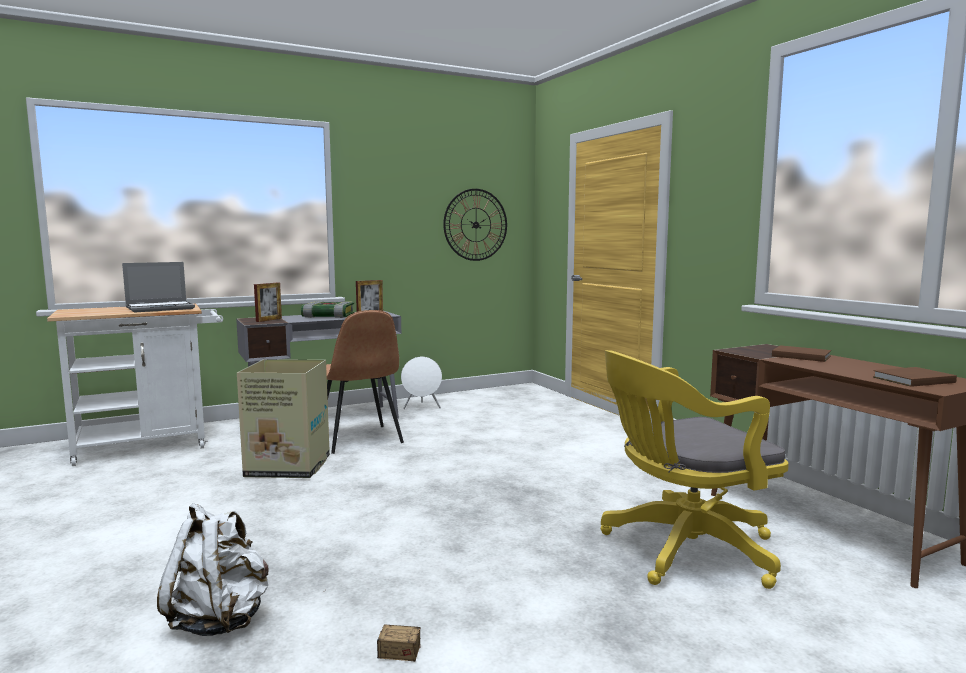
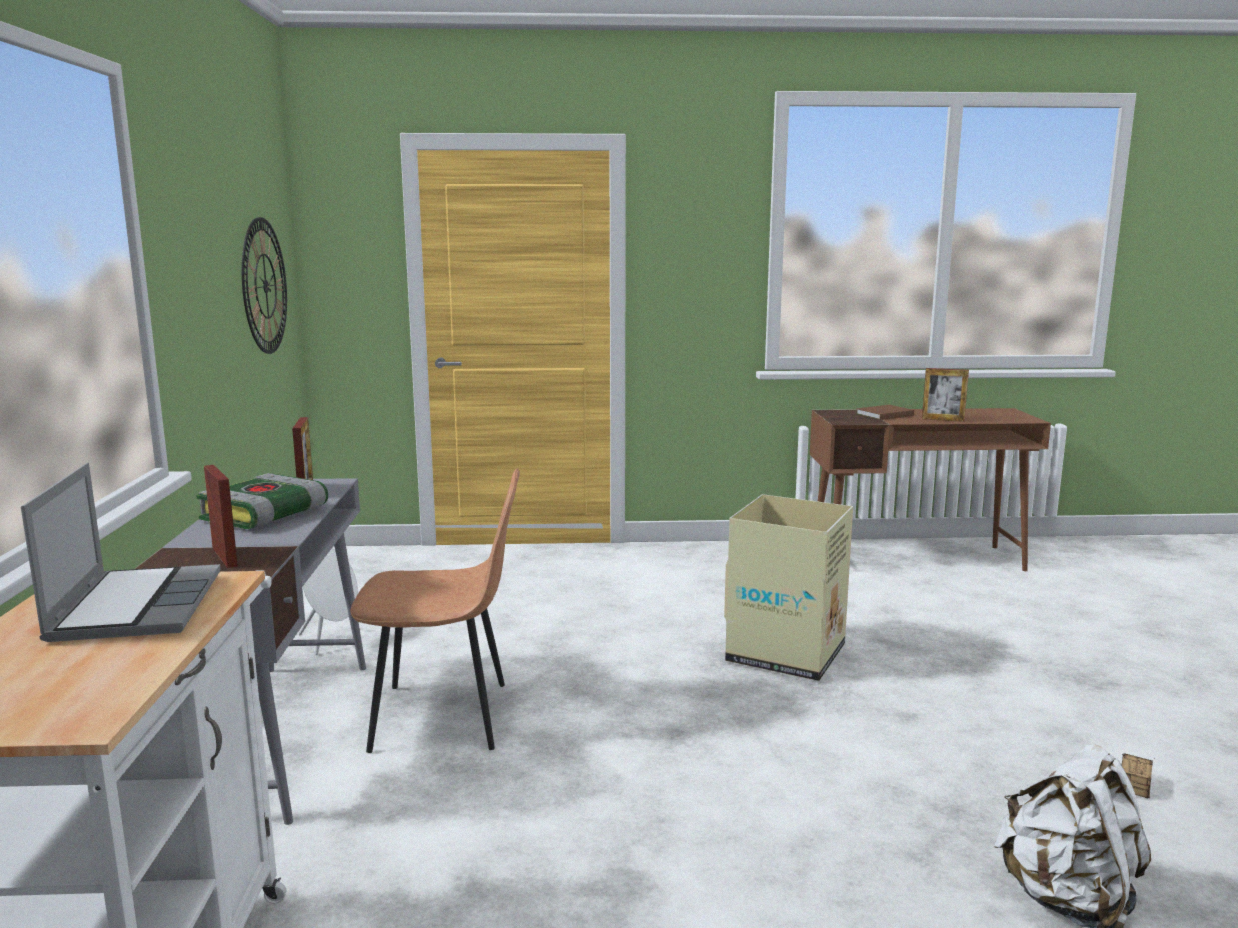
camera: 65 degrees left, 5 degrees up
cardboard box [237,359,330,478] -> cardboard box moved to [724,494,853,681]
yellow office chair [601,350,789,589] -> none
brown book [873,367,957,387] -> none
none -> picture frame [922,368,969,422]

